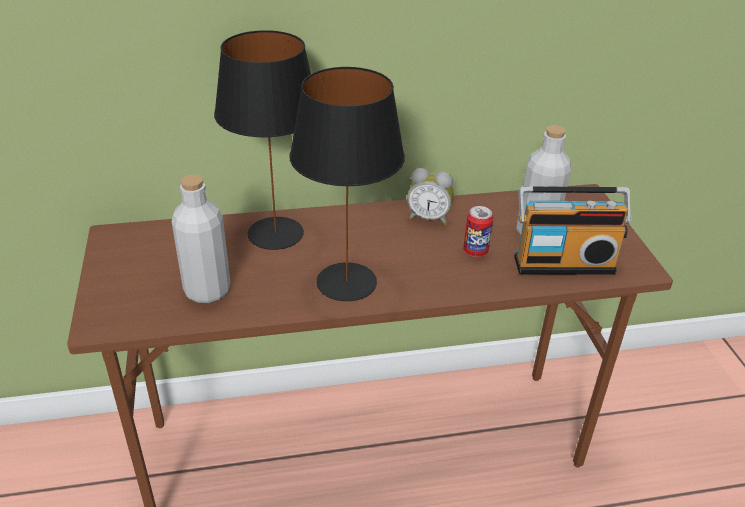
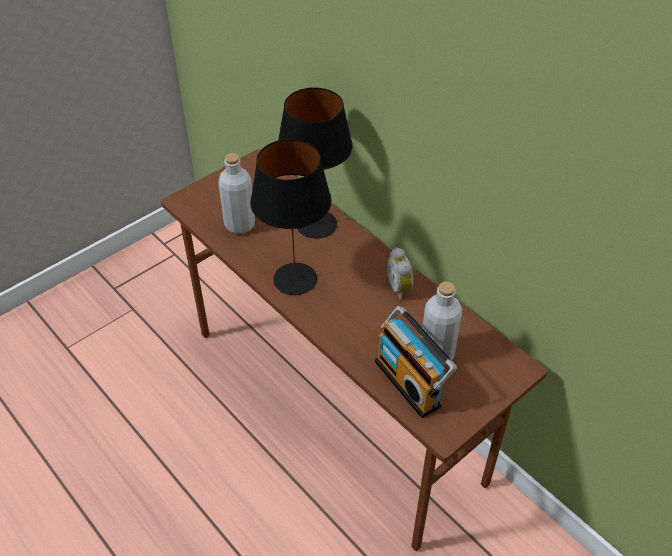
camera: 60 degrees right, 10 degrees up
can [463,206,493,257] -> none

